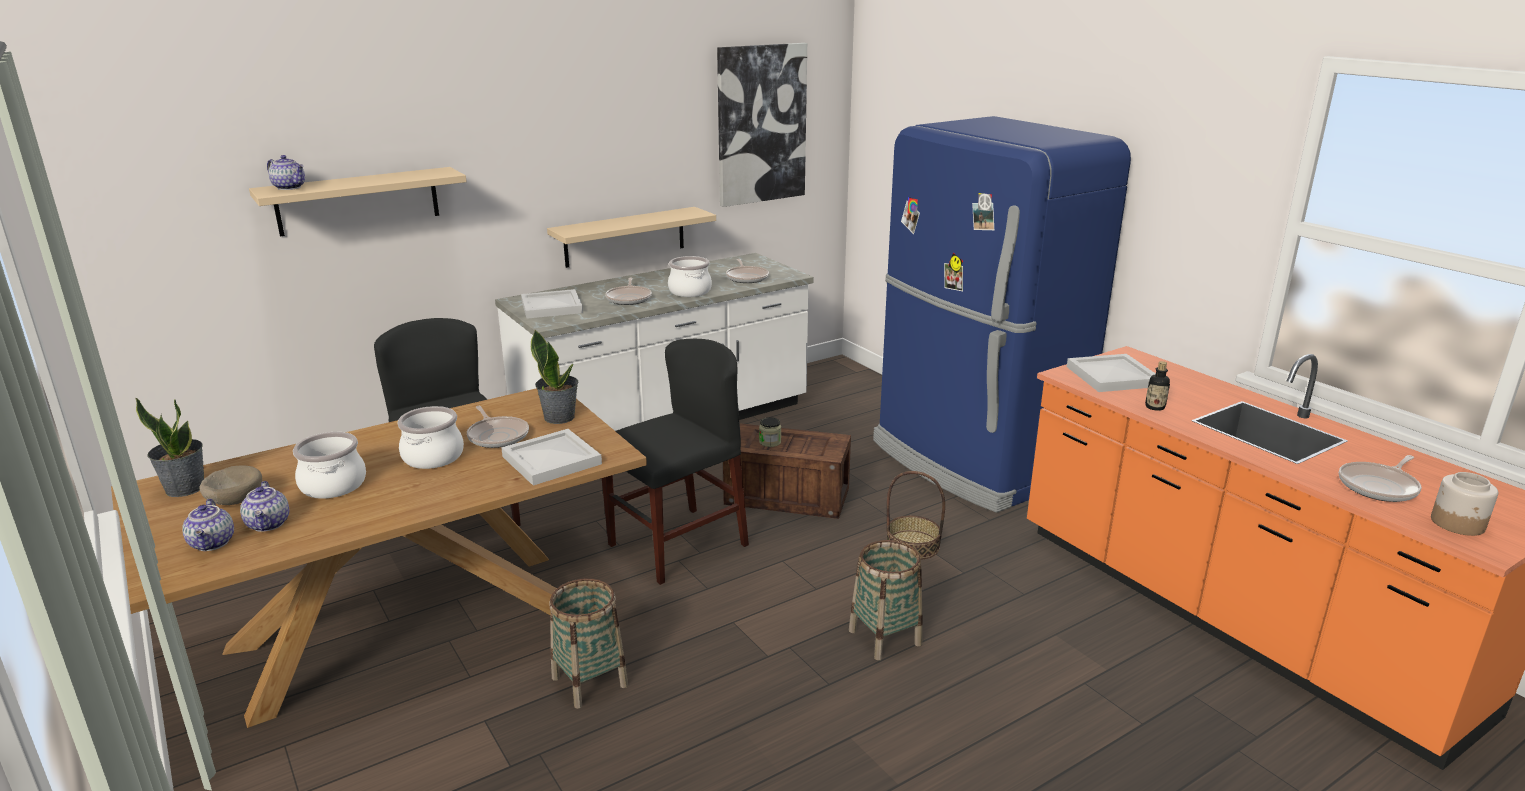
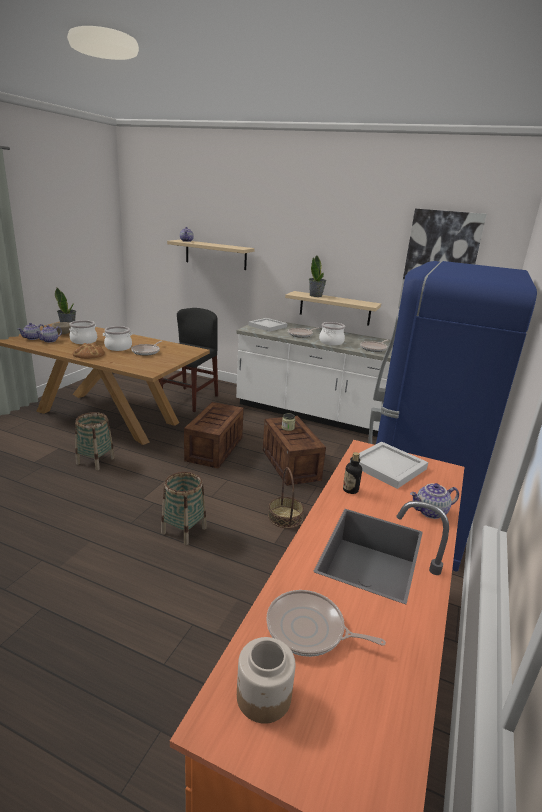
camera: 55 degrees right, 0 degrees up
white tray [501,429,602,486] -> none
potted plant [531,330,578,424] -> potted plant moved to [309,255,326,297]
black chair [602,339,749,585] -> crate [184,402,244,469]
none -> bread [73,343,105,359]
none -> teapot [410,483,459,519]

